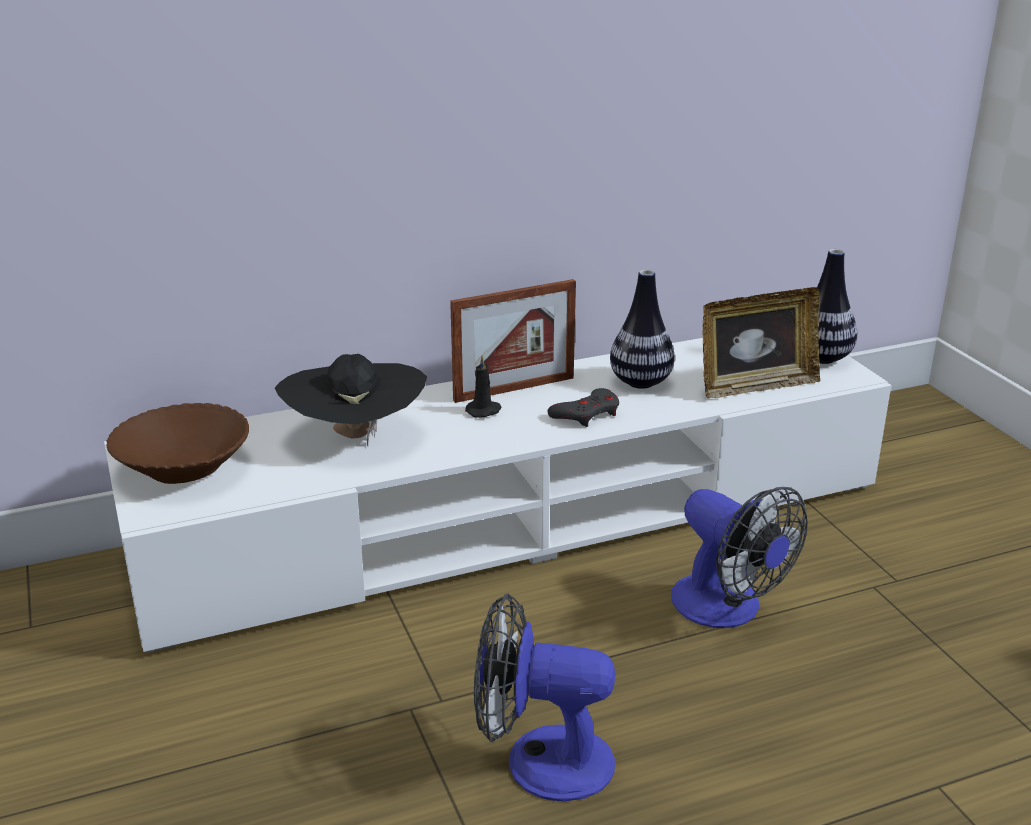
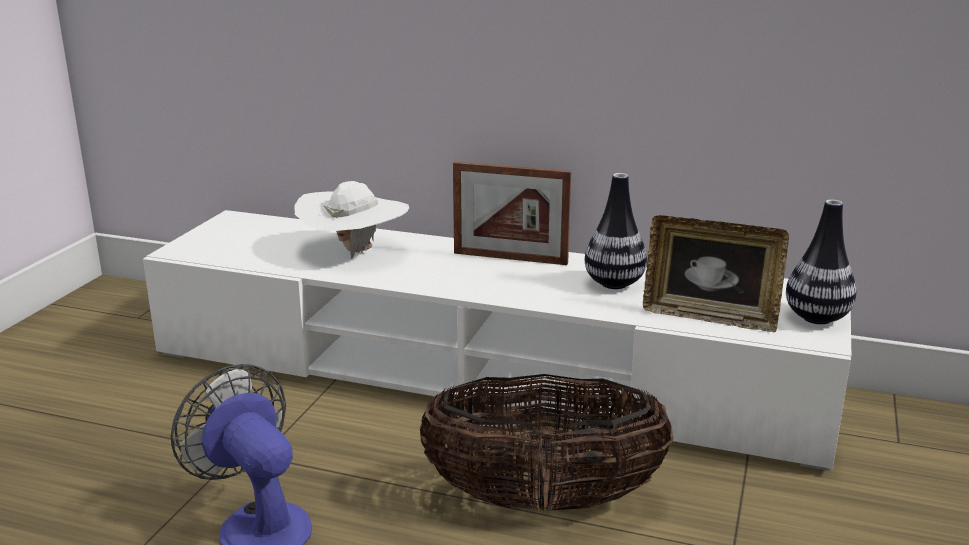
camera: 40 degrees right, 5 degrees down
brown bowl [106,403,249,484] -> none
black hat [275,354,427,446] -> white hat [294,181,409,259]
black candle [465,355,502,418] -> none
grey game controller [548,388,619,427] -> none
fan [671,487,808,628] -> basket [420,374,673,511]

